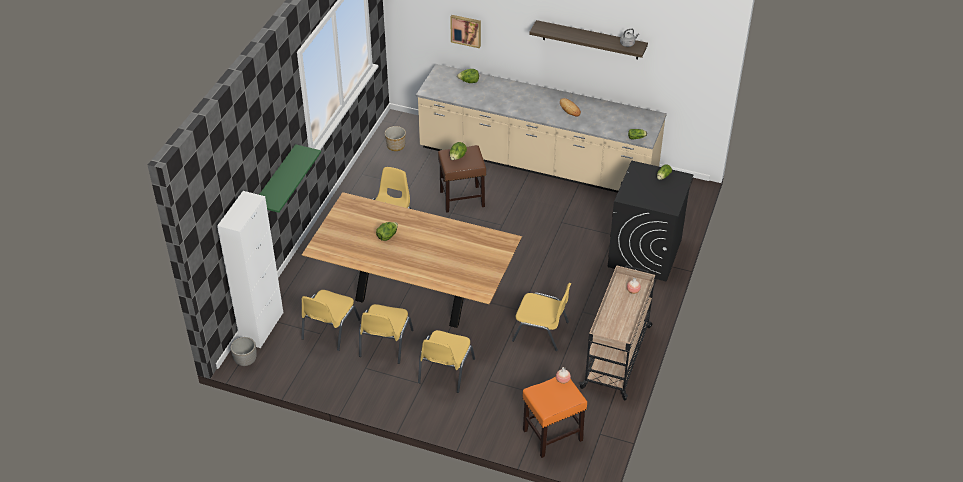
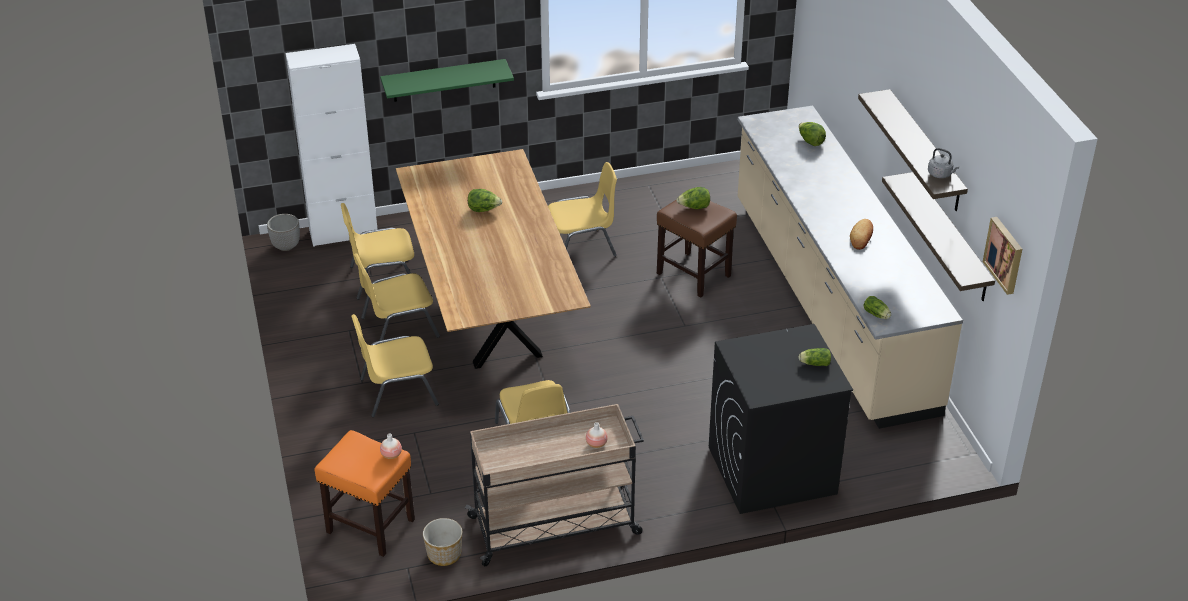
camera: 55 degrees right, 5 degrees down
planter [385,126,406,151] -> planter moved to [423,518,462,566]
picture [450,15,481,48] -> picture moved to [983,217,1022,295]
none -> shelf [882,172,995,301]

